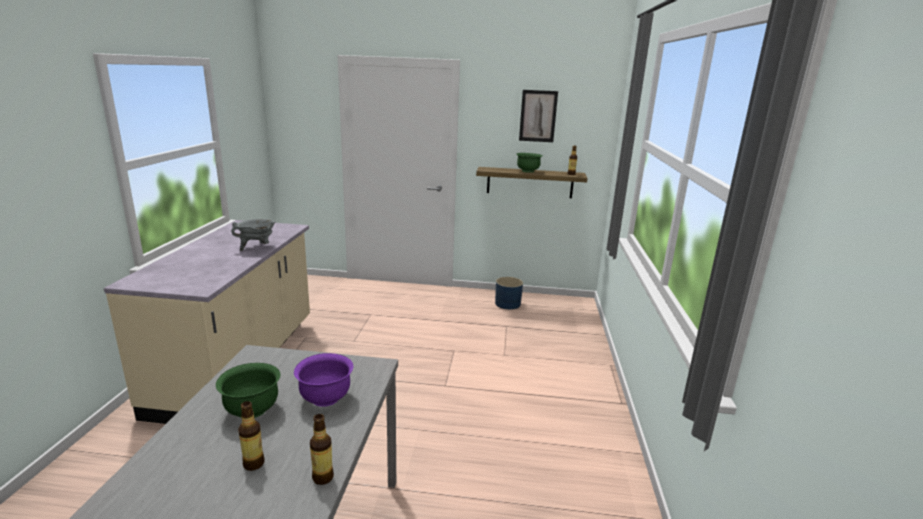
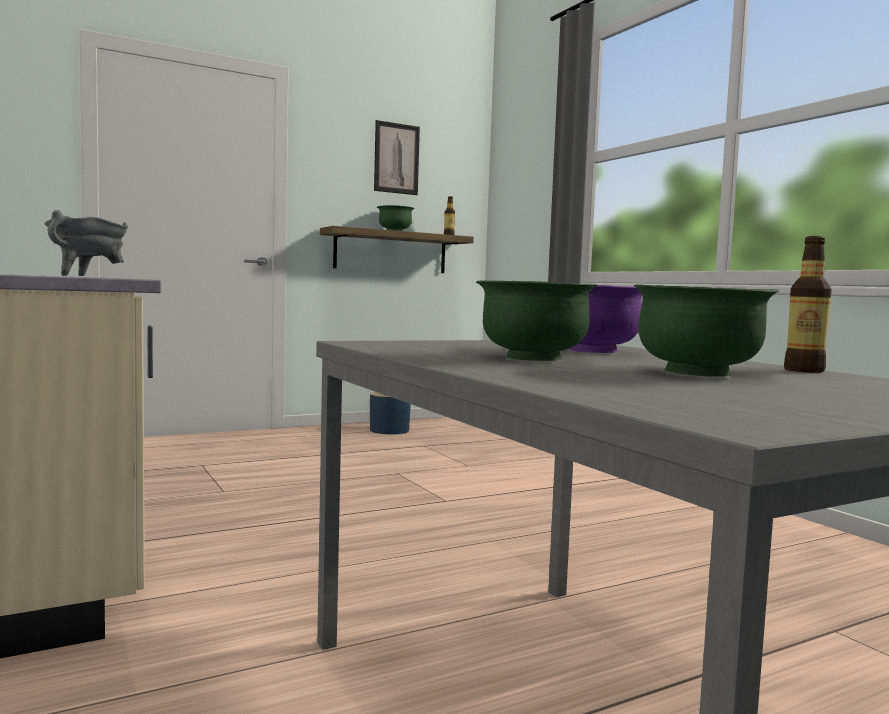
camera: 35 degrees left, 15 degrees down
bottle [238,401,264,471] -> green bowl [634,284,780,377]

